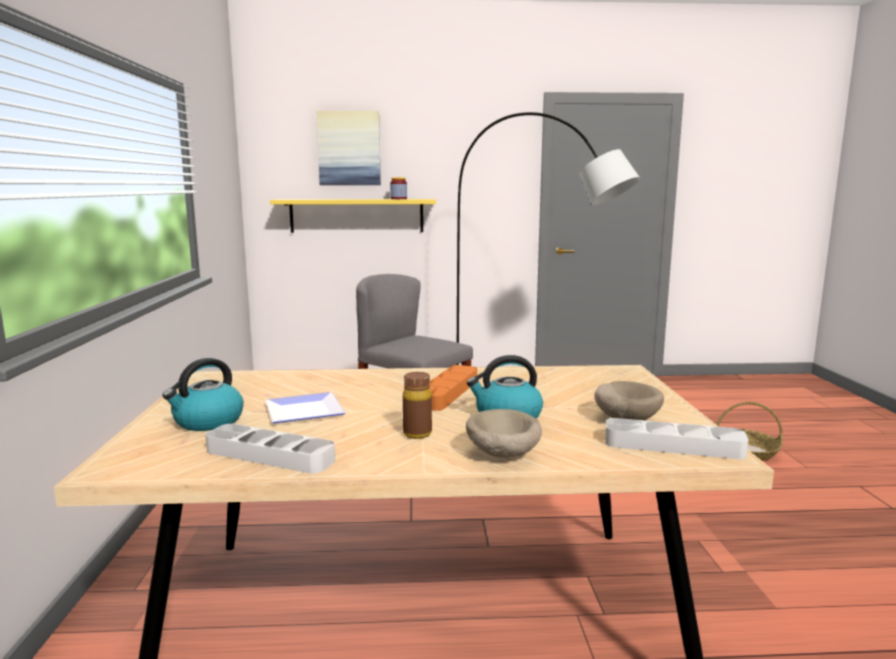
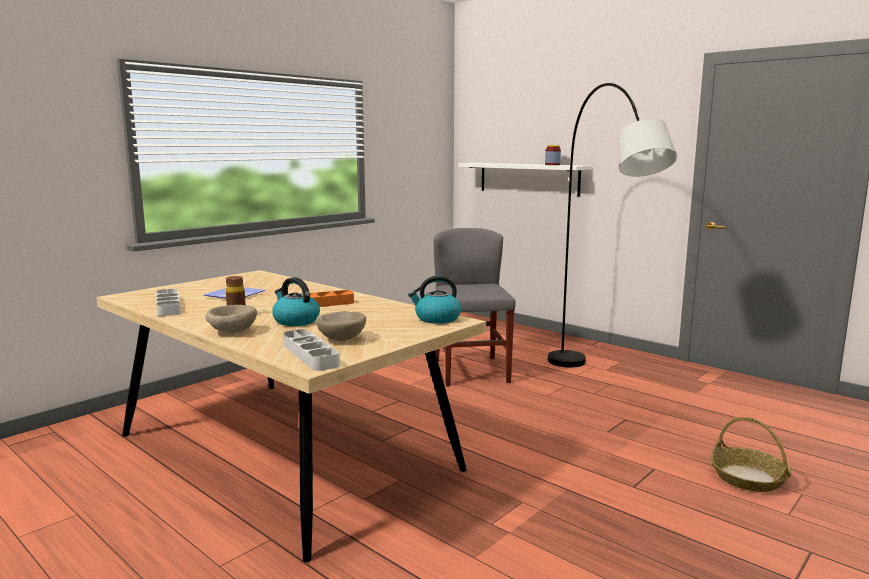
camera: 45 degrees right, 0 degrees up
kettle [163,358,244,431] -> kettle moved to [408,276,461,324]
yellow shelf [270,199,436,233] -> white shelf [458,163,592,197]
picture [316,111,381,185] -> none

